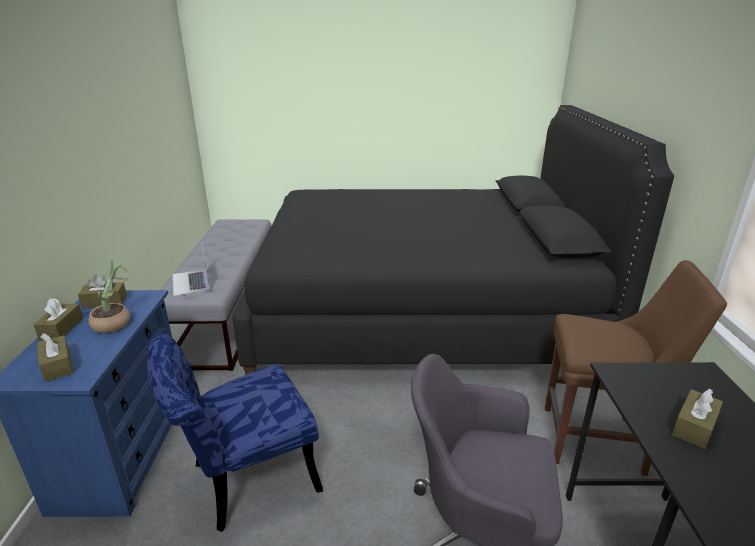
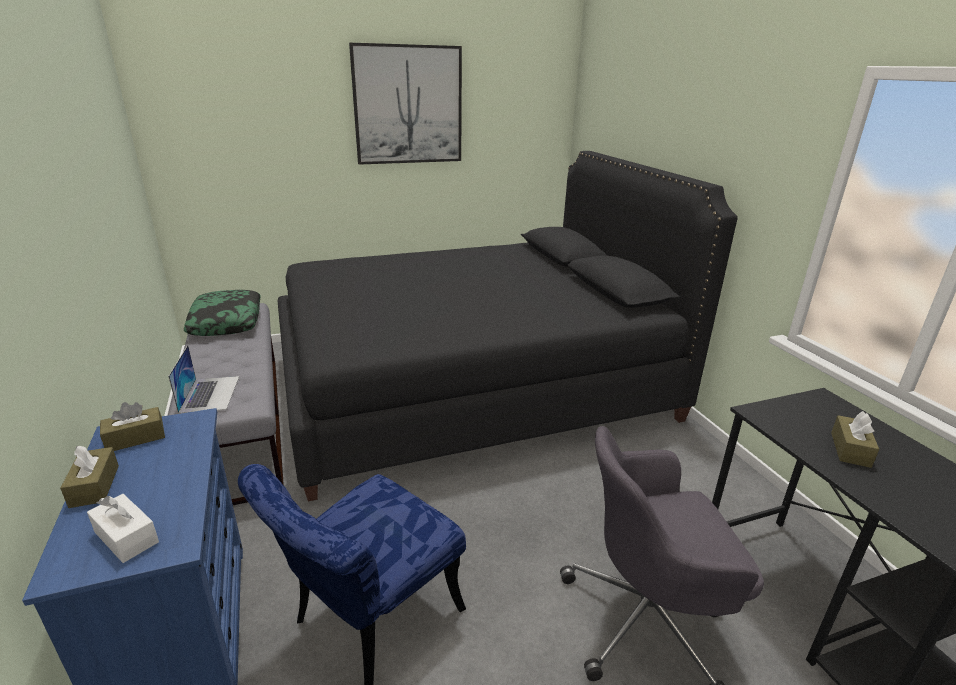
camera: 20 degrees left, 0 degrees up
brown tissue box [37,333,73,382] -> white tissue box [87,494,159,563]
potted plant [89,260,130,333] -> none
laptop [173,242,210,296] -> laptop turned 150 degrees counterclockwise [168,345,239,414]
brown chair [544,260,727,476] -> none
none -> pillow [184,290,261,336]
none -> picture [349,43,462,165]

